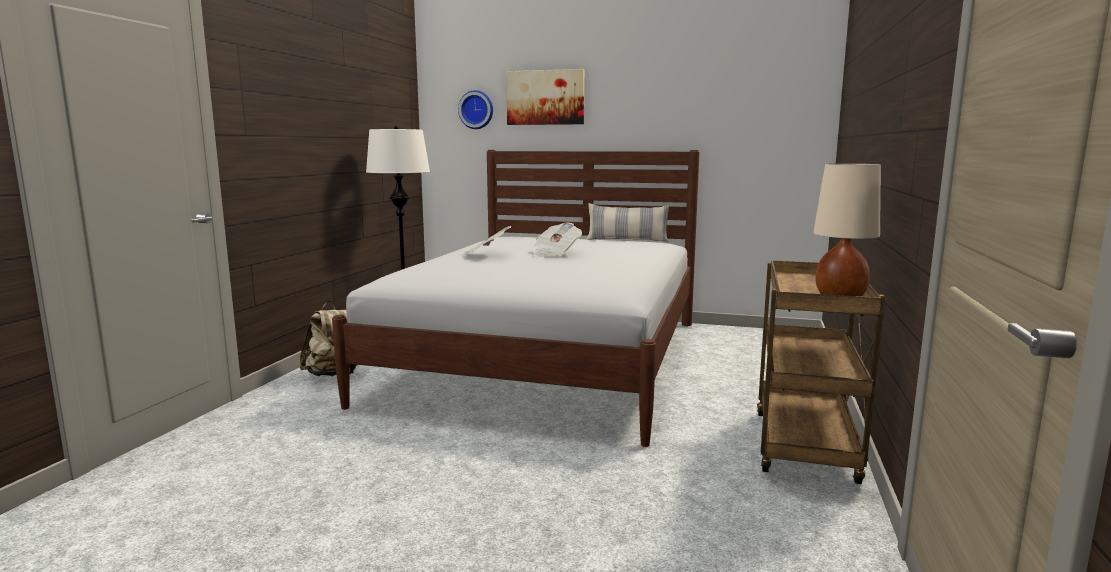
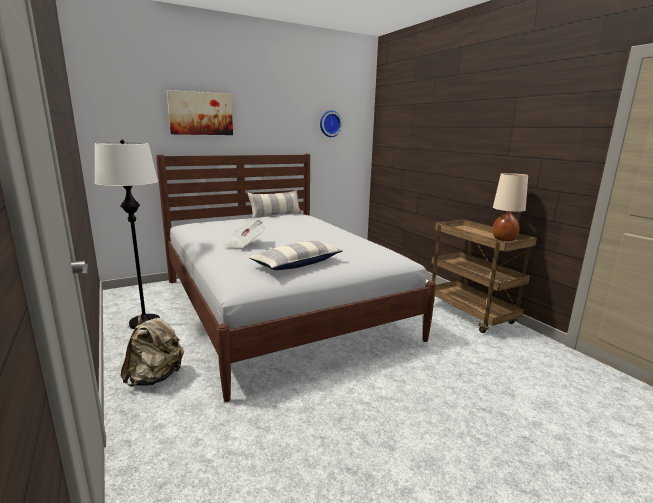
camera: 45 degrees left, 5 degrees up
wall clock [458,90,493,129] -> wall clock moved to [320,111,342,137]
newspaper [533,223,582,257] -> none
none -> pillow [249,241,343,270]

